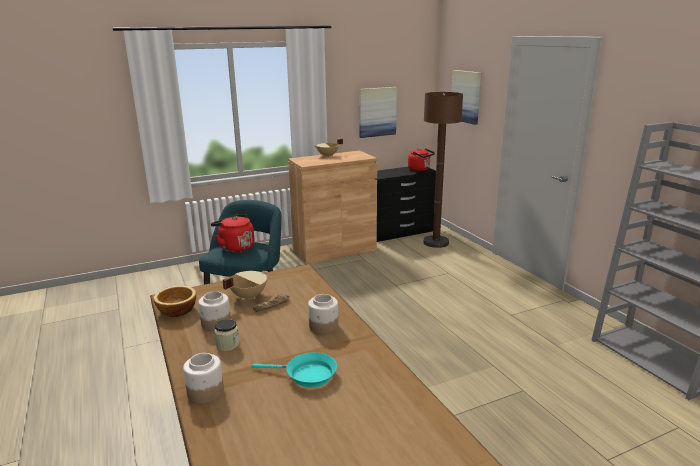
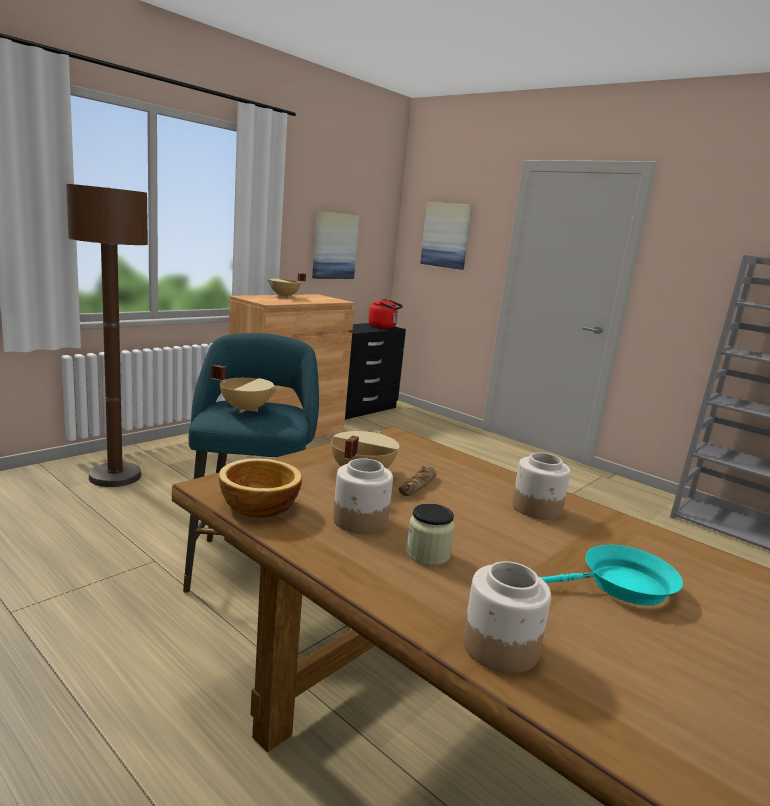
camera: 25 degrees left, 5 degrees down
red kettle [211,214,255,253] -> beige cooking pot [211,365,278,413]
brown floor lamp [423,92,463,248] -> brown floor lamp moved to [66,184,148,487]

